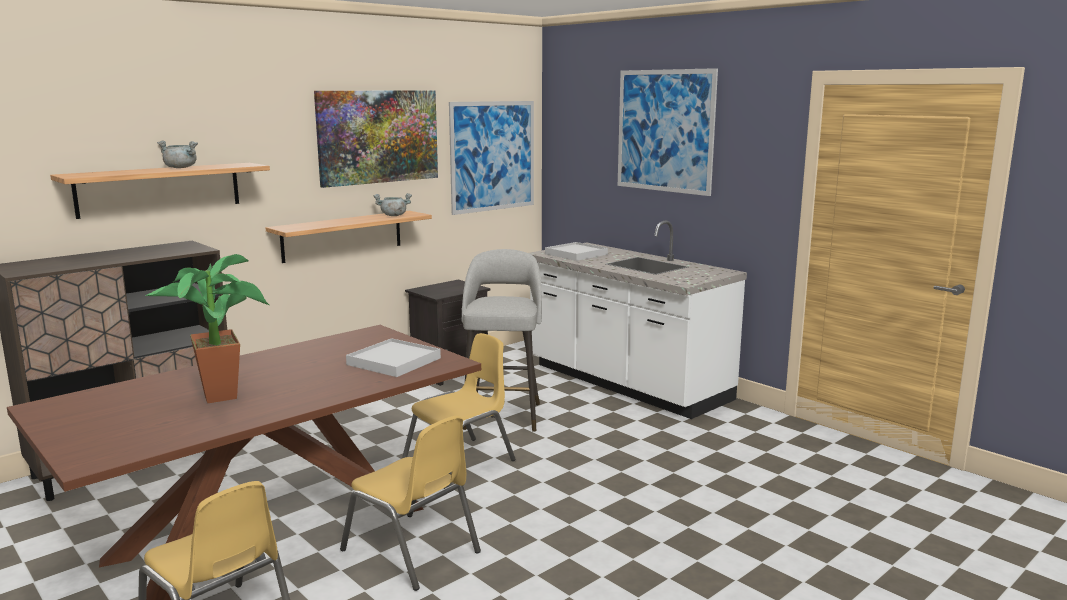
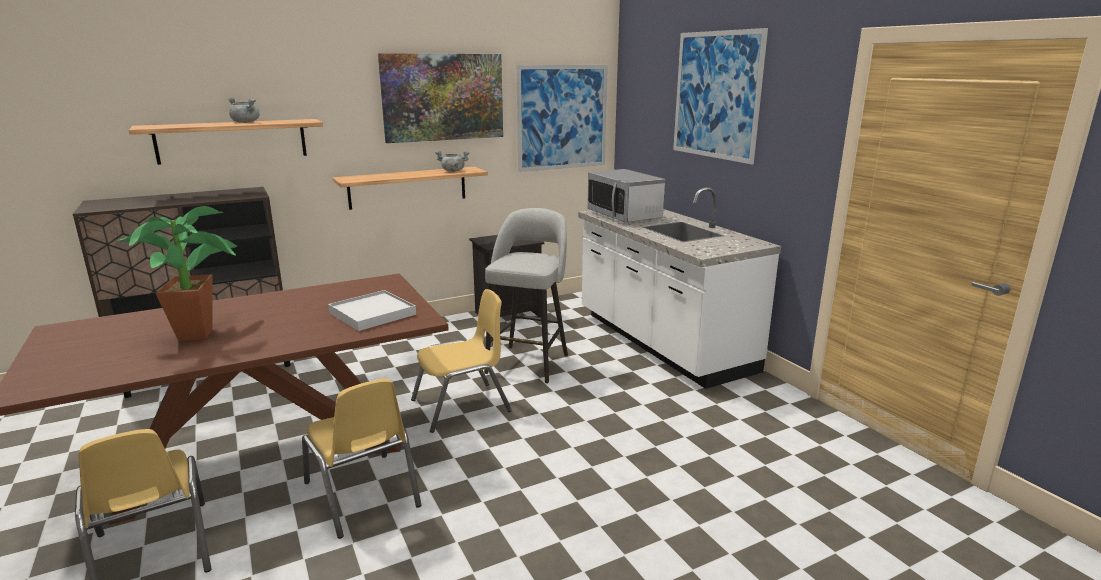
camera: 15 degrees right, 5 degrees up
white tray [545,242,608,261] -> microwave [587,169,665,222]

